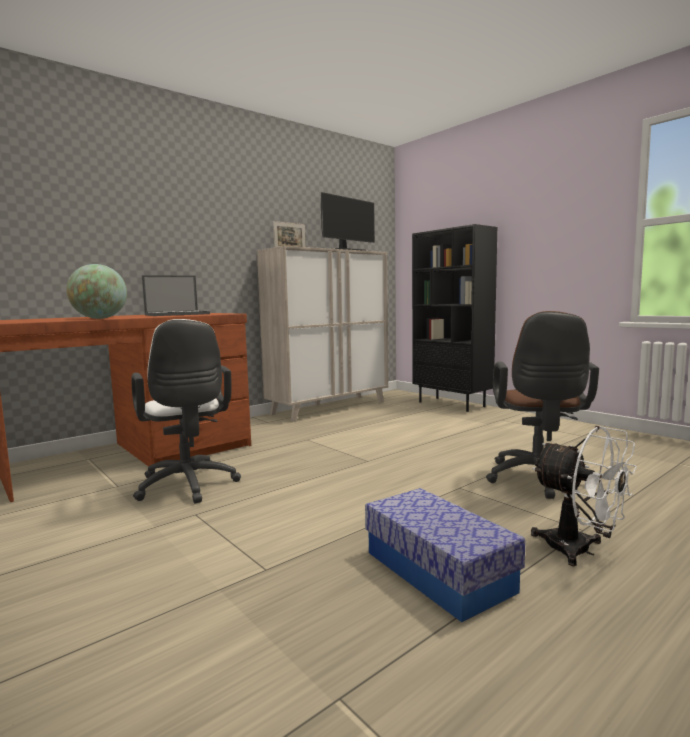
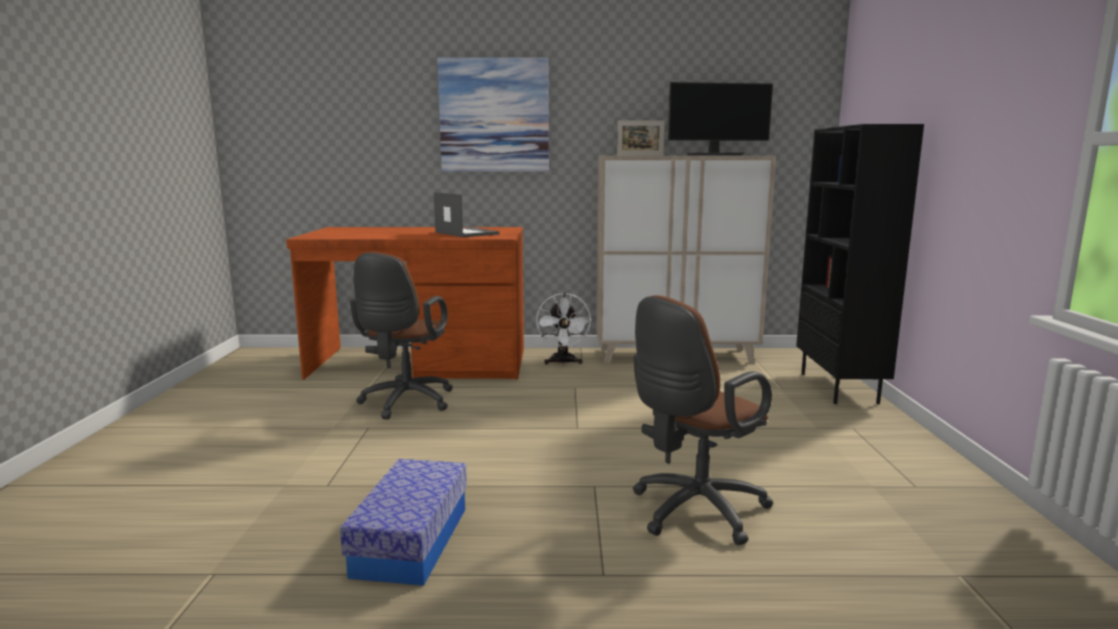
camera: 40 degrees right, 5 degrees up
globe [67,264,127,319] -> none
white office chair [132,319,241,503] -> brown office chair [350,252,453,419]
laptop [142,275,210,316] -> laptop turned 135 degrees counterclockwise [434,192,500,237]
white fan [531,426,637,566] -> white fan moved to [536,293,592,365]
none -> picture [437,58,549,172]

